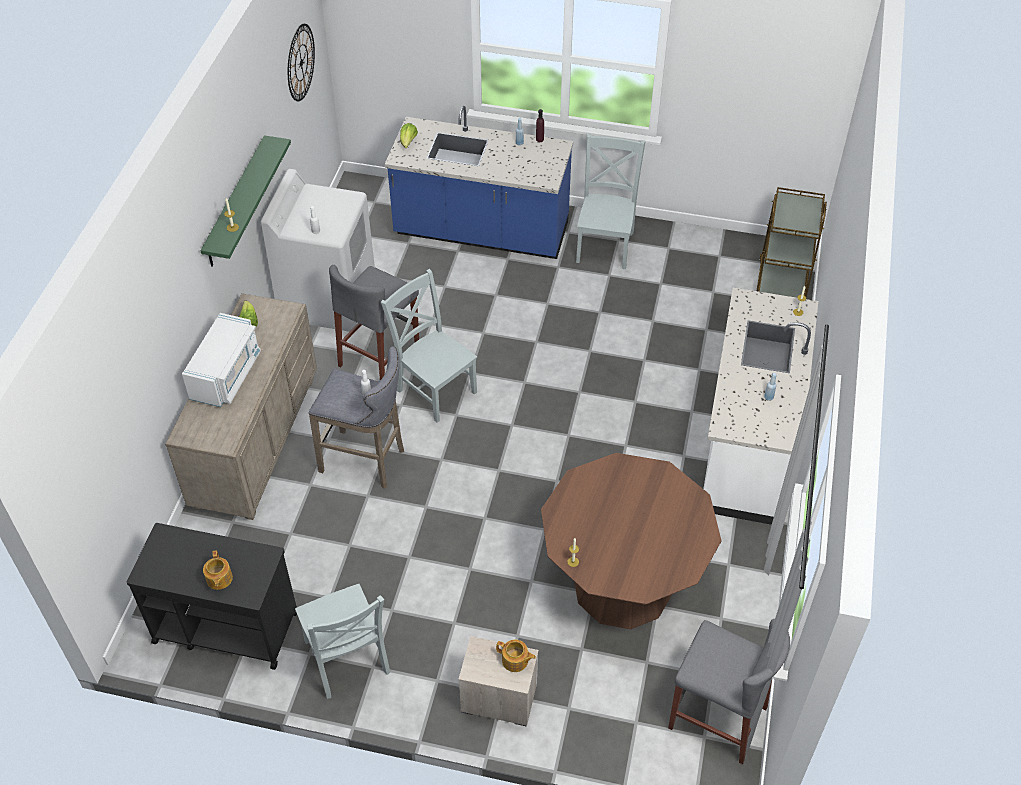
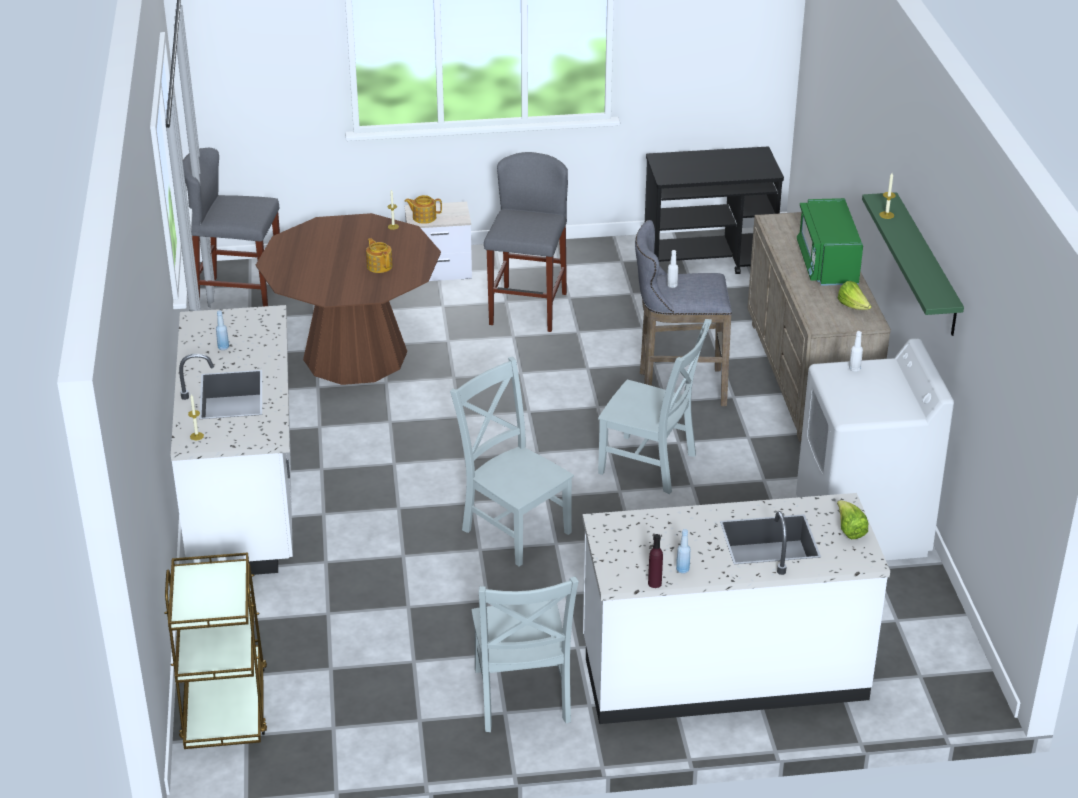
camera: 160 degrees right, 15 degrees down
white microwave [182,313,261,407] -> green microwave [797,198,863,286]
teapot [203,550,233,590] -> teapot moved to [366,238,393,273]
wall clock [288,24,315,101] -> none
grey chair [295,584,390,699] -> grey chair moved to [450,356,574,566]
grey stool [329,265,419,380] -> grey stool moved to [484,152,568,332]
blue counter [385,106,573,259] -> white counter [582,493,890,724]

